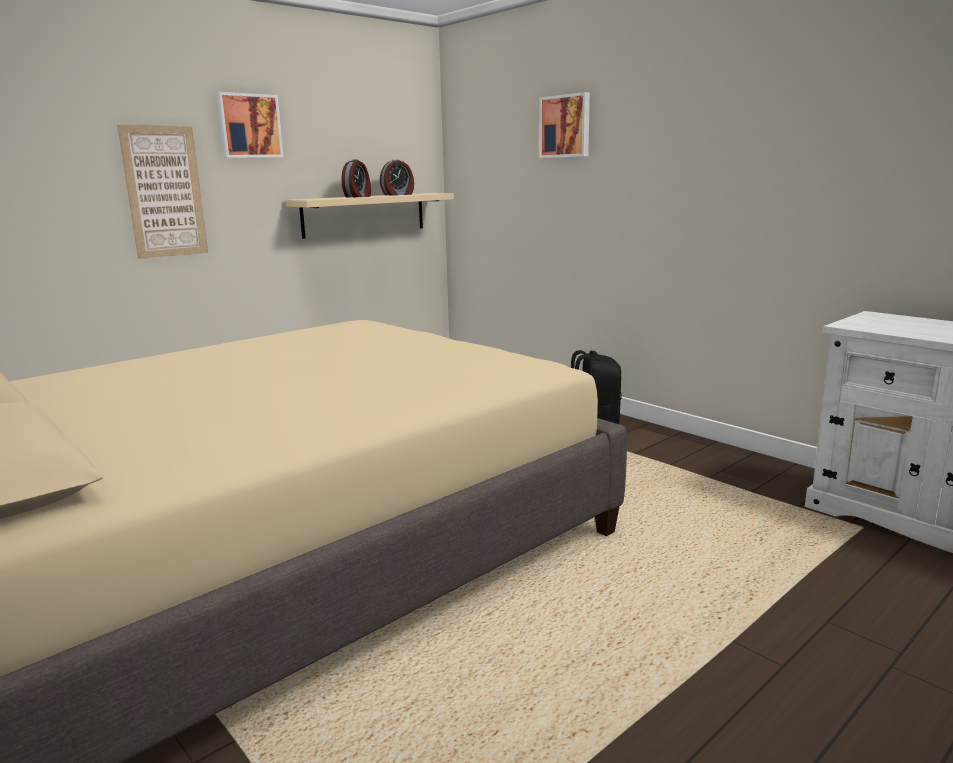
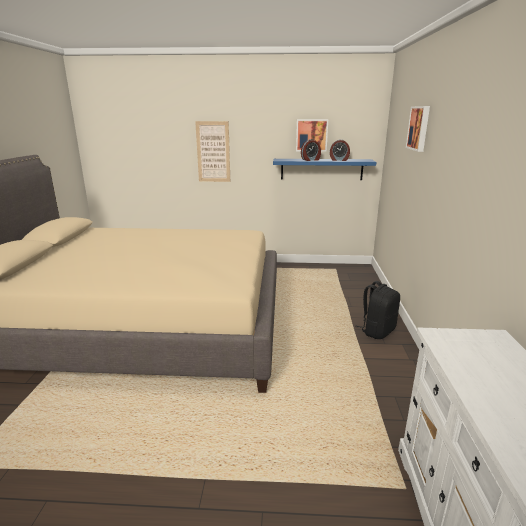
camera: 45 degrees right, 5 degrees up
picture [216,92,283,158] -> picture moved to [296,119,328,152]
beige shelf [286,193,454,239] -> blue shelf [273,159,376,180]

